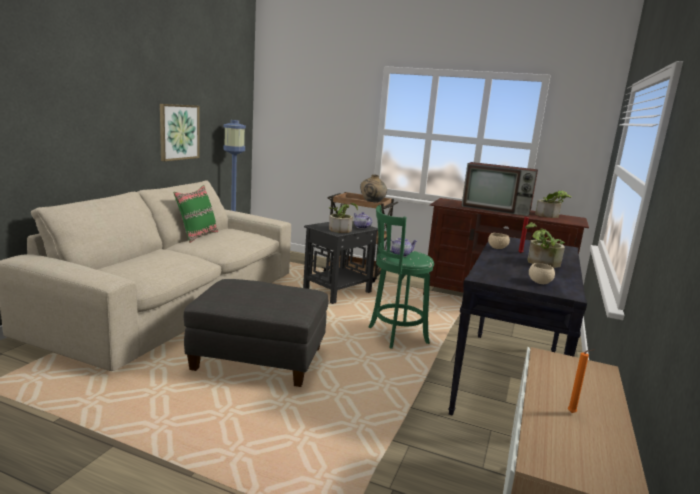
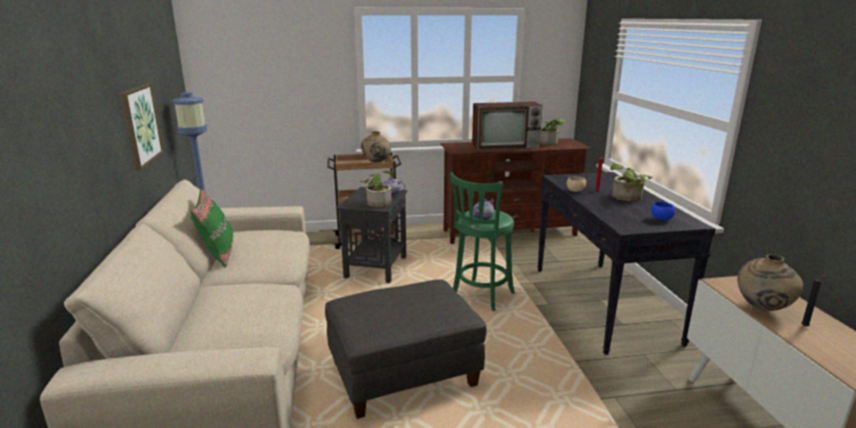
camera: 30 degrees left, 5 degrees up
beige bowl [529,263,555,284] -> blue bowl [651,202,675,220]
orange candle [568,349,594,413] -> black candle [801,275,826,327]
none -> beige vase [737,254,804,311]

